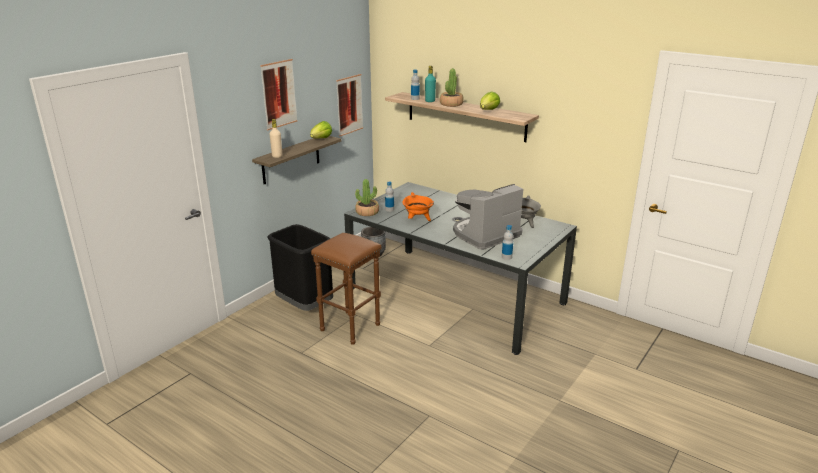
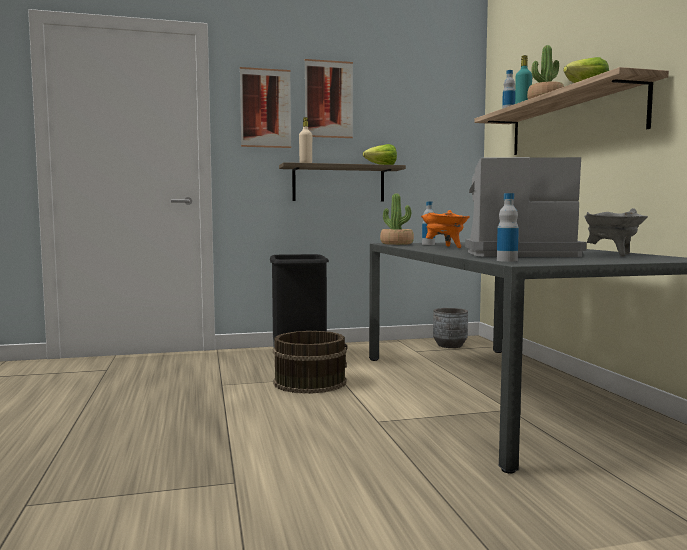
camera: 40 degrees right, 20 degrees down
brown stool [311,233,381,345] -> brown bucket [273,331,347,394]
picture [336,74,363,137] -> picture moved to [240,67,291,148]

